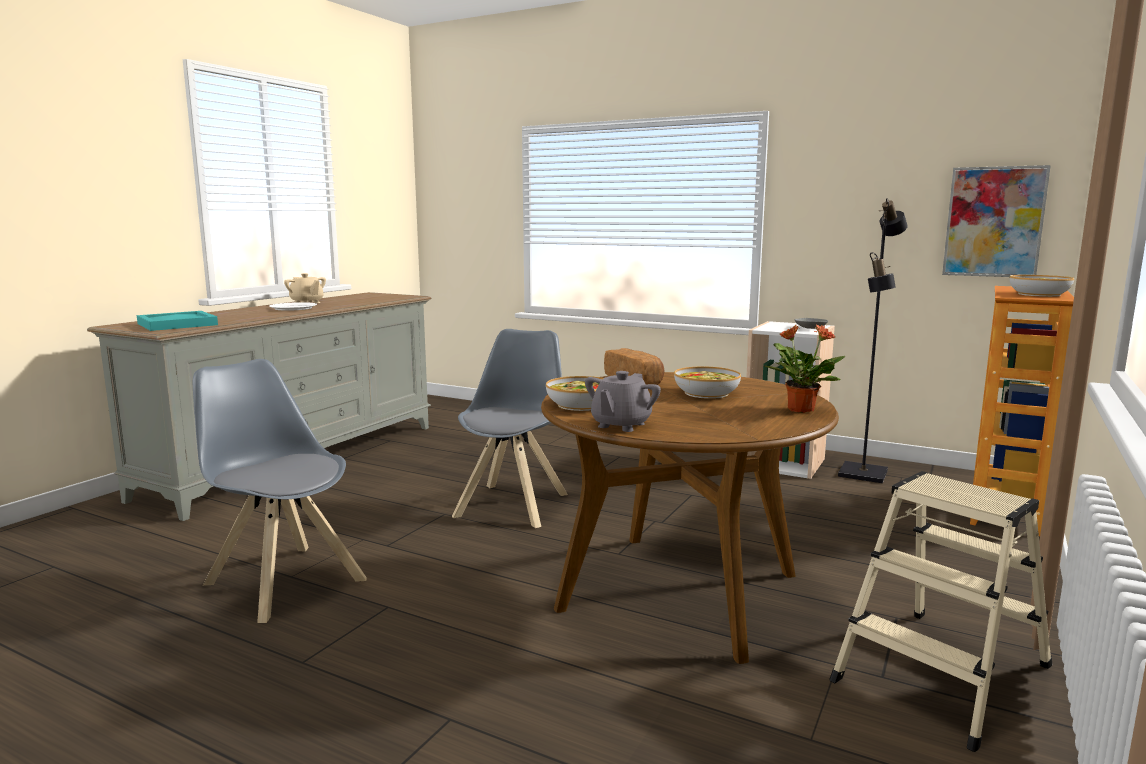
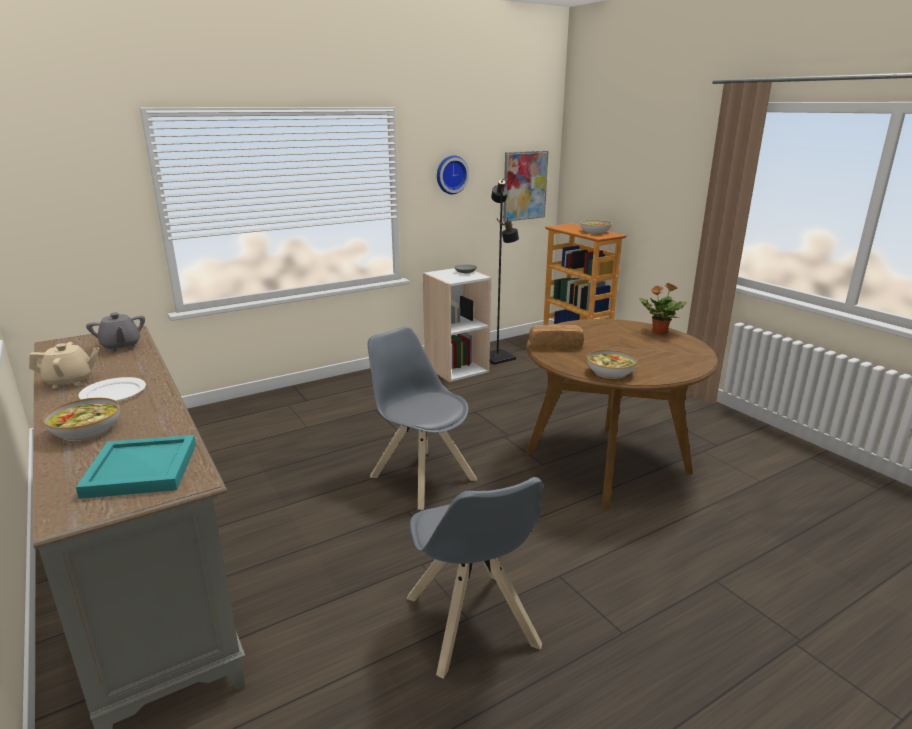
camera: 60 degrees left, 10 degrees up
grey chair [193,359,367,623] -> grey chair turned 90 degrees counterclockwise [407,477,543,679]
grey teapot [585,371,661,432] -> grey teapot moved to [86,312,145,352]
bowl [674,366,741,399] -> bowl moved to [43,398,120,441]
beige step ladder [829,471,1052,752] -> none
none -> wall clock [437,155,469,194]

